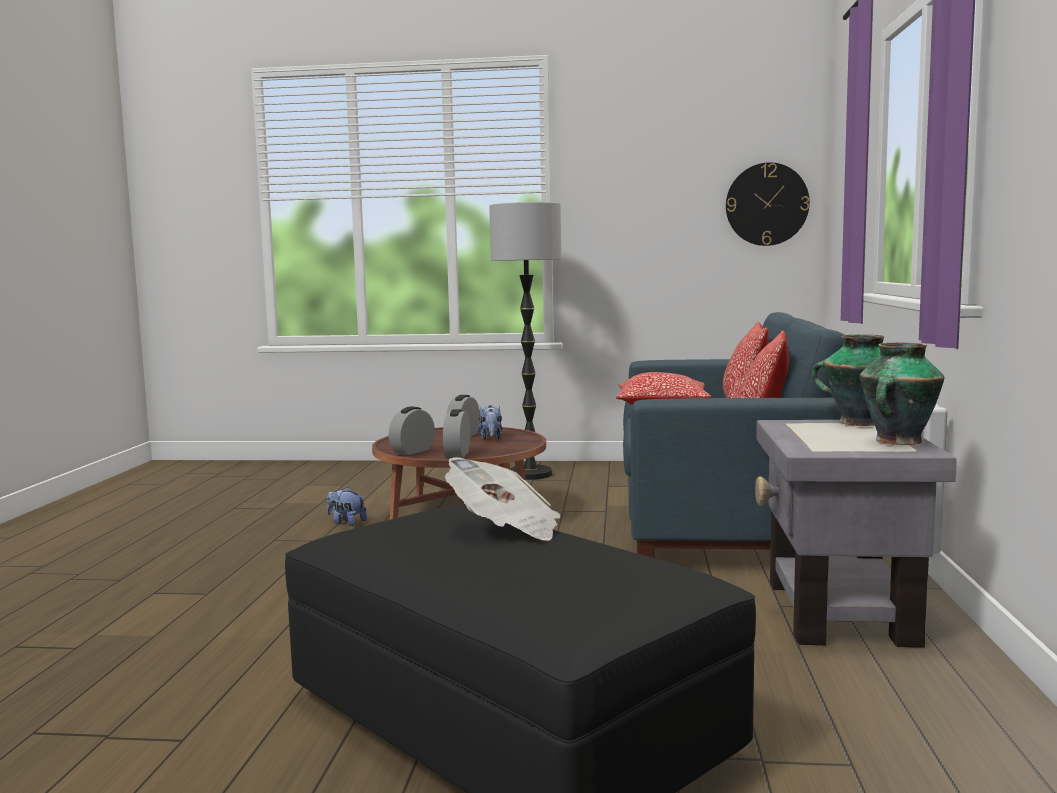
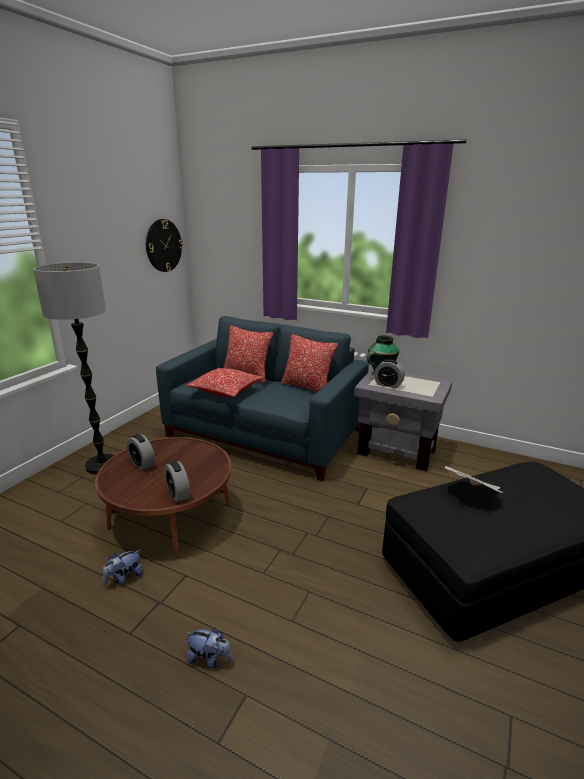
camera: 70 degrees left, 15 degrees up
alarm clock [443,409,470,458] -> alarm clock moved to [374,359,405,388]
plush toy [478,405,502,440] -> plush toy moved to [185,627,232,669]
vase [860,343,944,445] -> none

